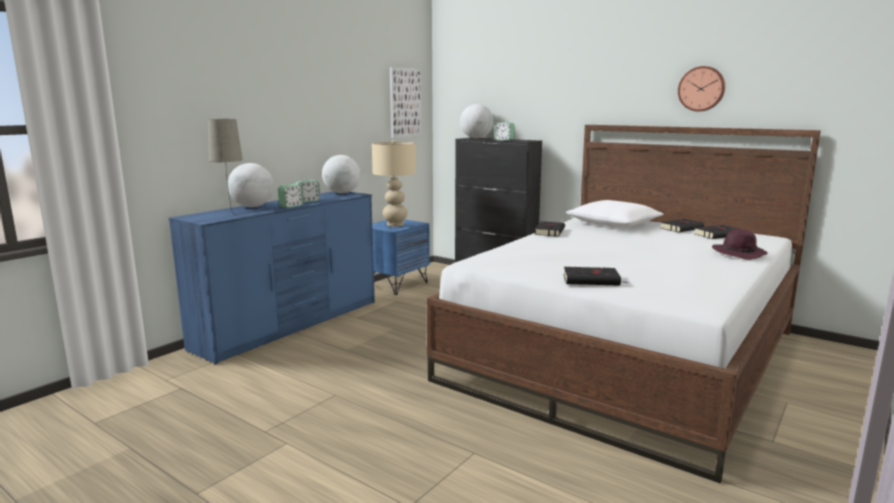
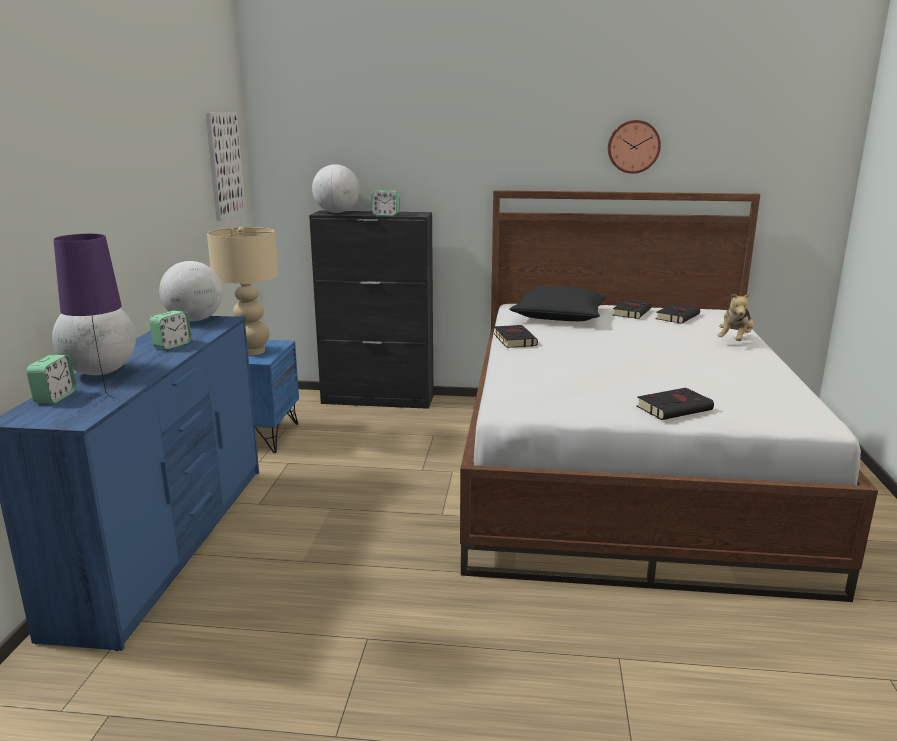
camera: 30 degrees left, 5 degrees up
beige table lamp [208,119,243,216] -> purple table lamp [53,234,122,398]
alarm clock [278,184,304,208] -> alarm clock moved to [26,355,76,404]
white pillow [566,200,664,228] -> black pillow [509,286,607,321]
purple hat [712,229,768,260] -> plush toy [717,292,754,341]

